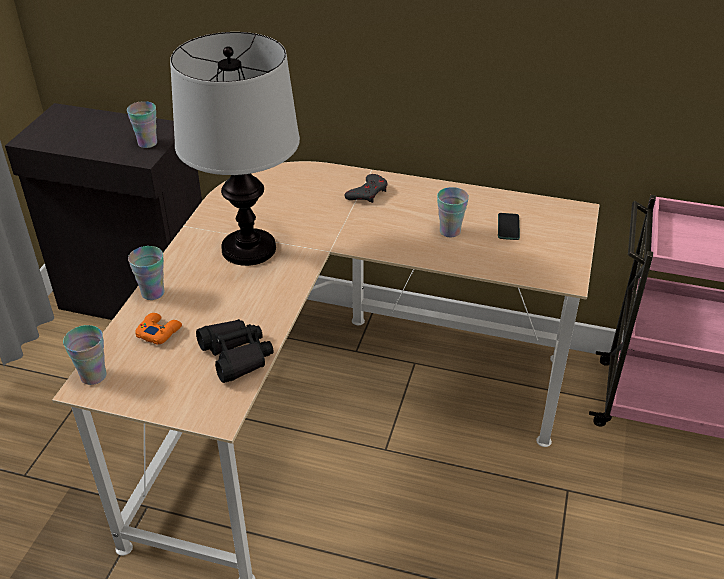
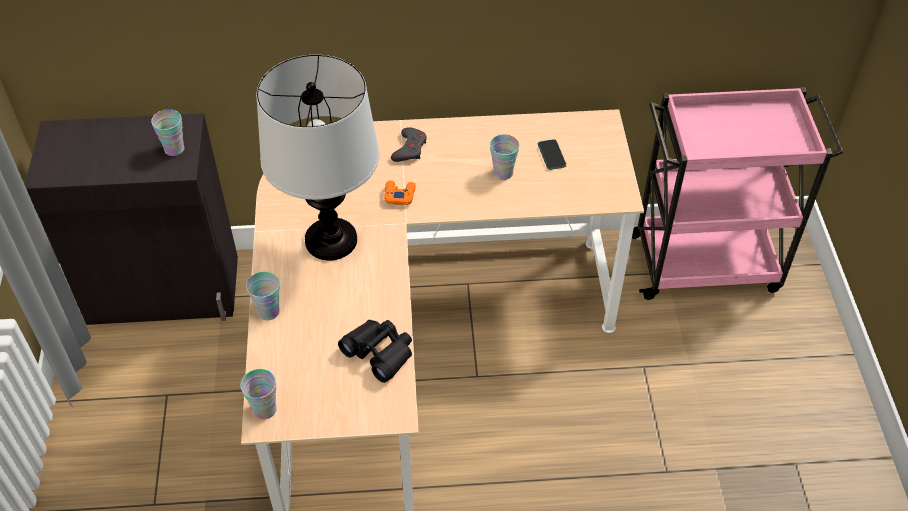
camera: 20 degrees left, 10 degrees up
orange game controller [135,313,182,344] -> orange game controller moved to [384,180,416,205]

